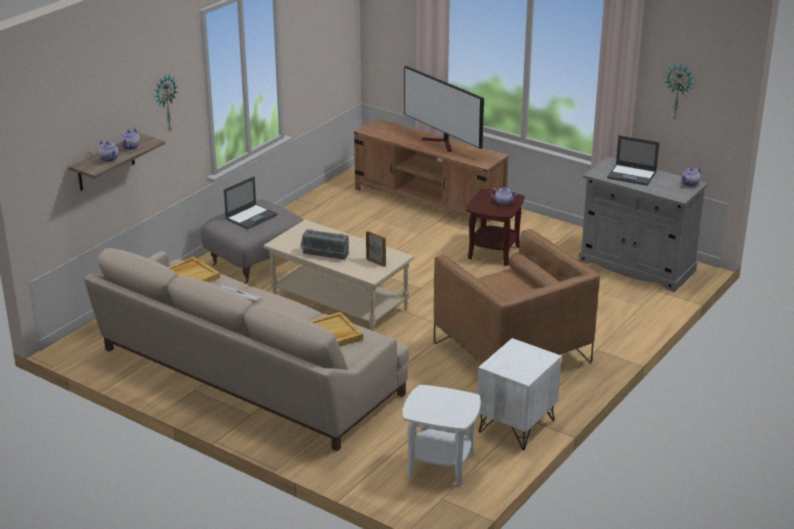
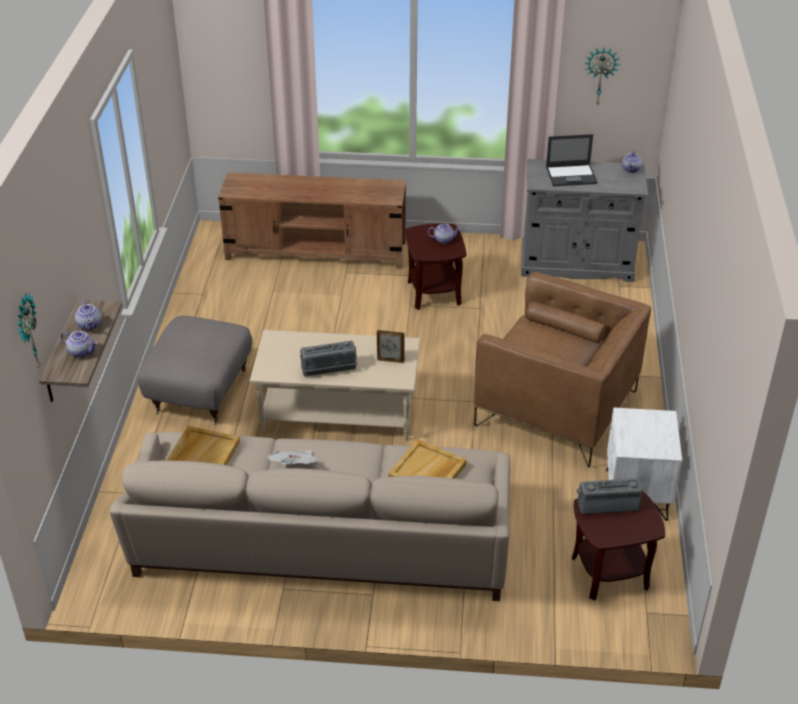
camera: 30 degrees left, 10 degrees up
wall clock [155,75,178,131] -> wall clock moved to [18,293,41,368]
laptop [224,176,277,229] -> none
white side table [402,385,481,486] -> brown side table [572,491,665,601]
television [404,66,484,152] -> none
none -> radio [576,478,643,514]

